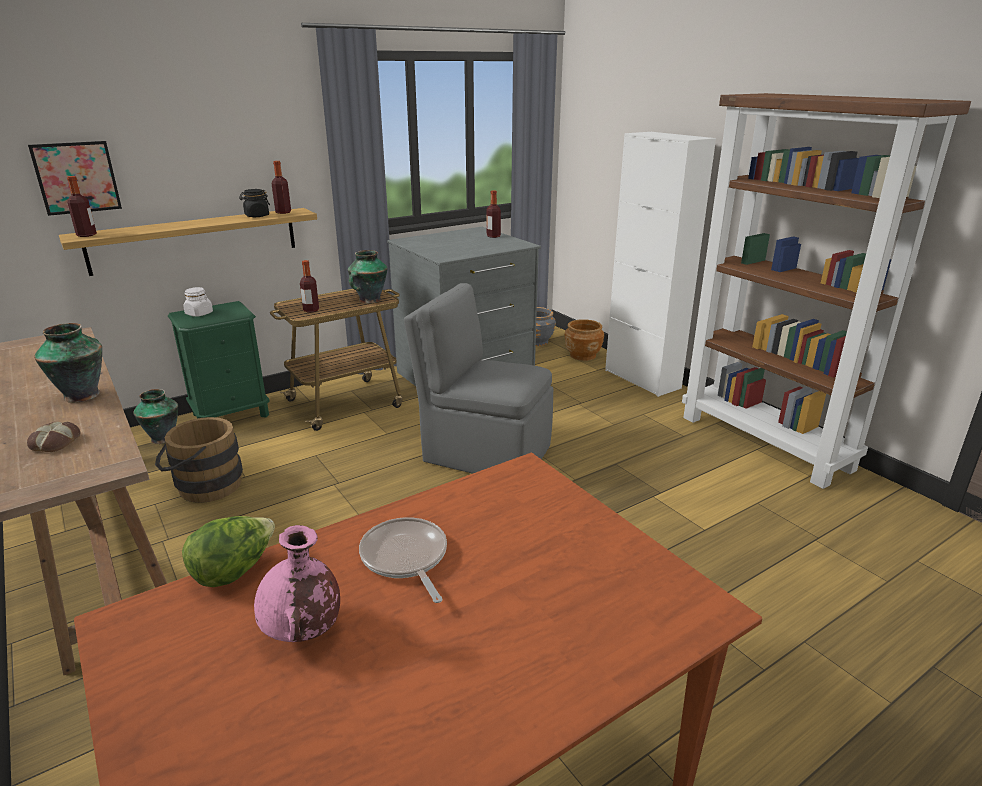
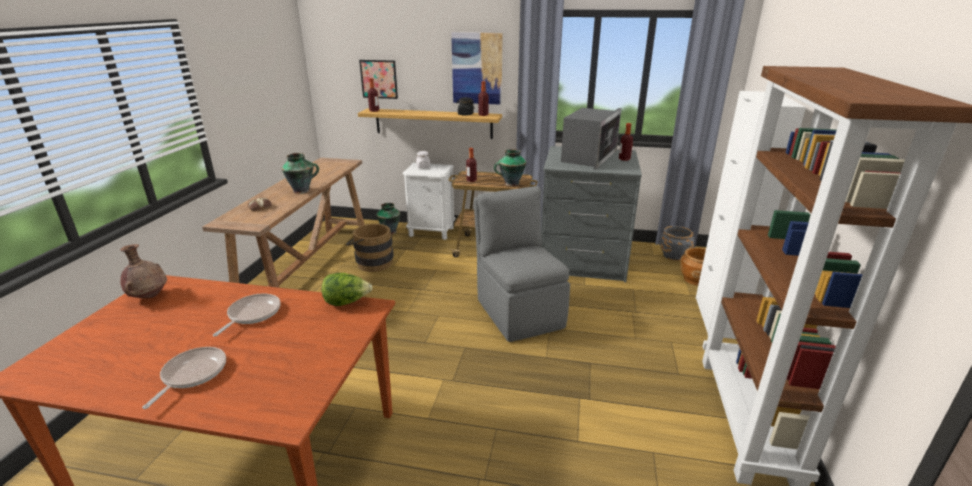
camera: 45 degrees right, 0 degrees up
green nightstand [168,301,270,419] -> white nightstand [402,163,456,240]
lettuce [182,516,275,587] -> lettuce moved to [322,273,373,306]
pink vase [254,525,340,642] -> none
none -> brown vase [120,244,167,298]
none -> frying pan [142,347,226,409]
none -> picture [451,32,503,105]
none -> microwave [561,108,621,170]

